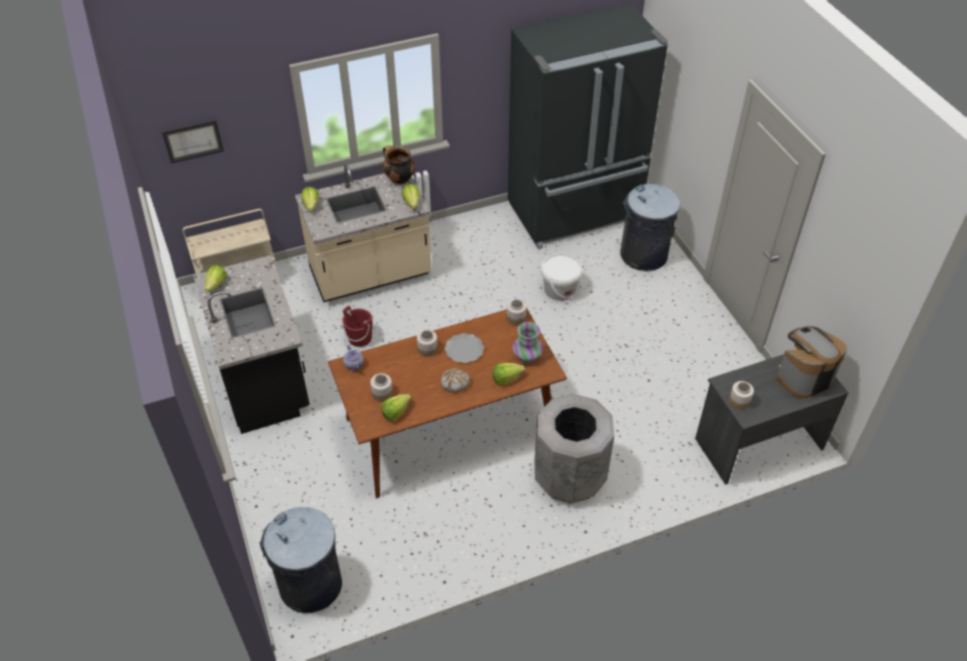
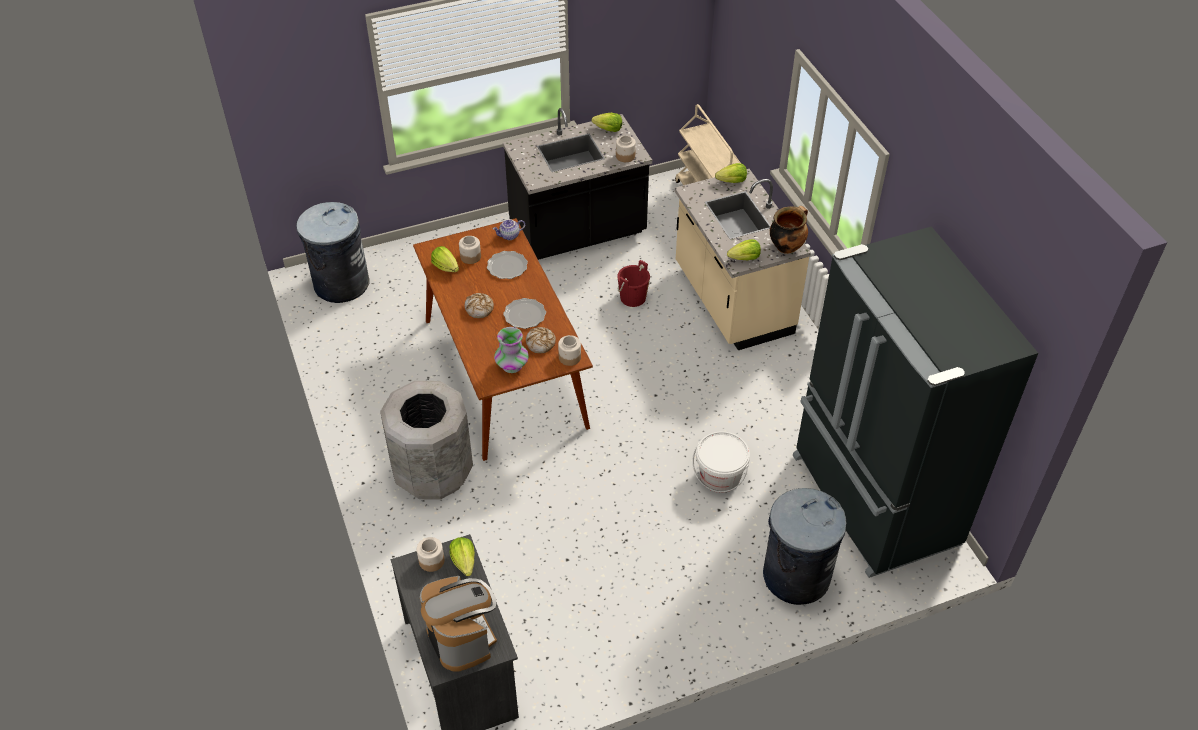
camera: 90 degrees right, 0 degrees up
picture [162,120,224,164] -> none
jar [417,330,438,357] -> jar moved to [616,136,636,162]
lettuce [493,363,525,385] -> lettuce moved to [450,537,475,576]
none -> plate [487,251,528,279]
none -> bread [526,327,556,353]

